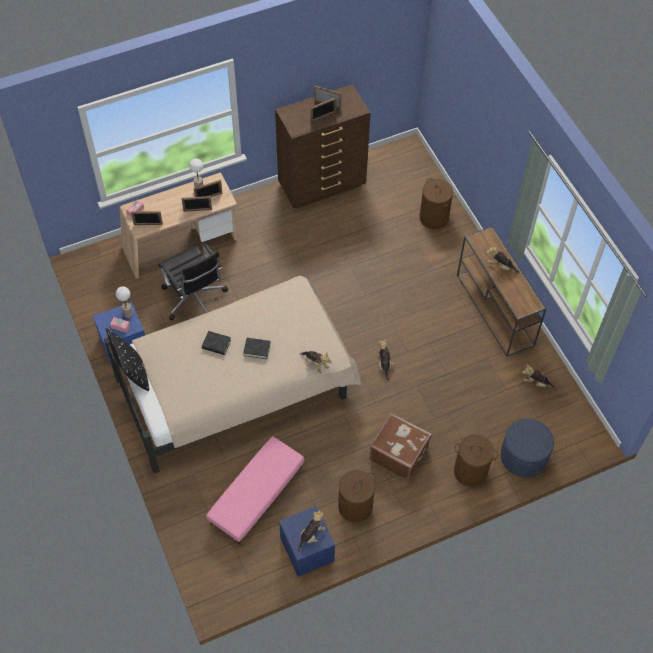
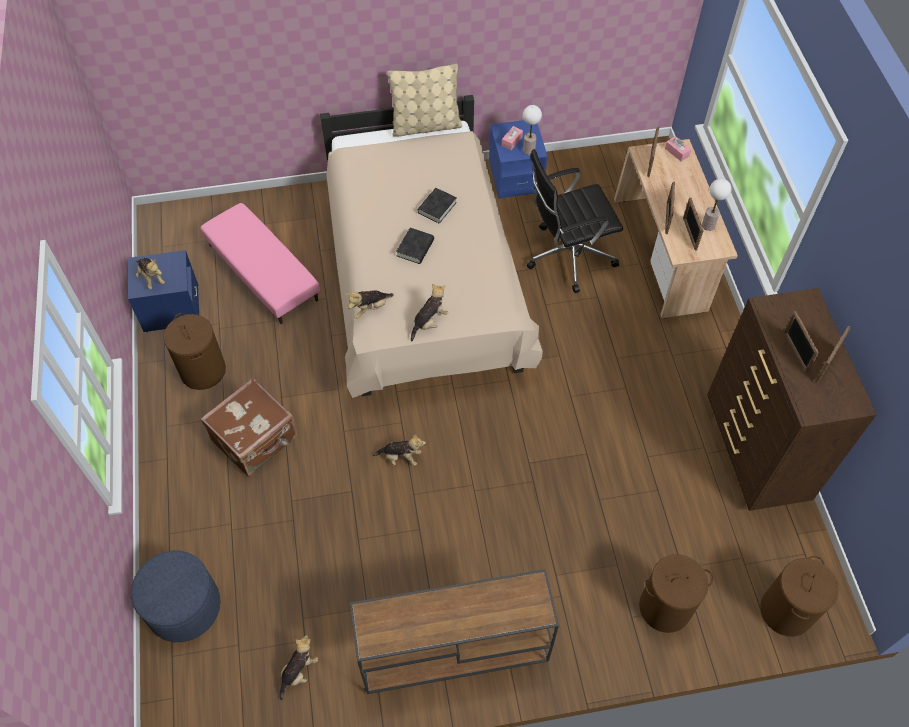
camera: 105 degrees right, 0 degrees up
black pillow [106,328,149,391] -> beige pillow [387,64,462,137]
brown laundry basket [454,434,498,487] -> brown laundry basket moved to [760,556,839,637]
plush toy [486,244,519,273] -> plush toy moved to [411,284,448,341]

